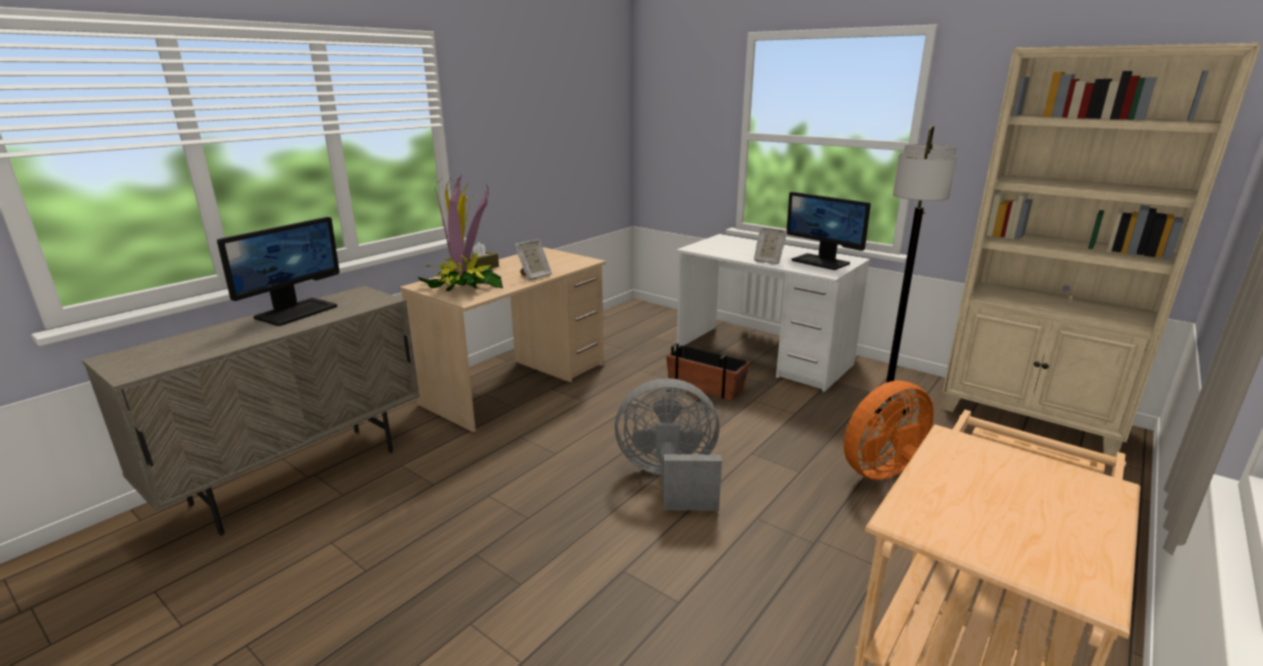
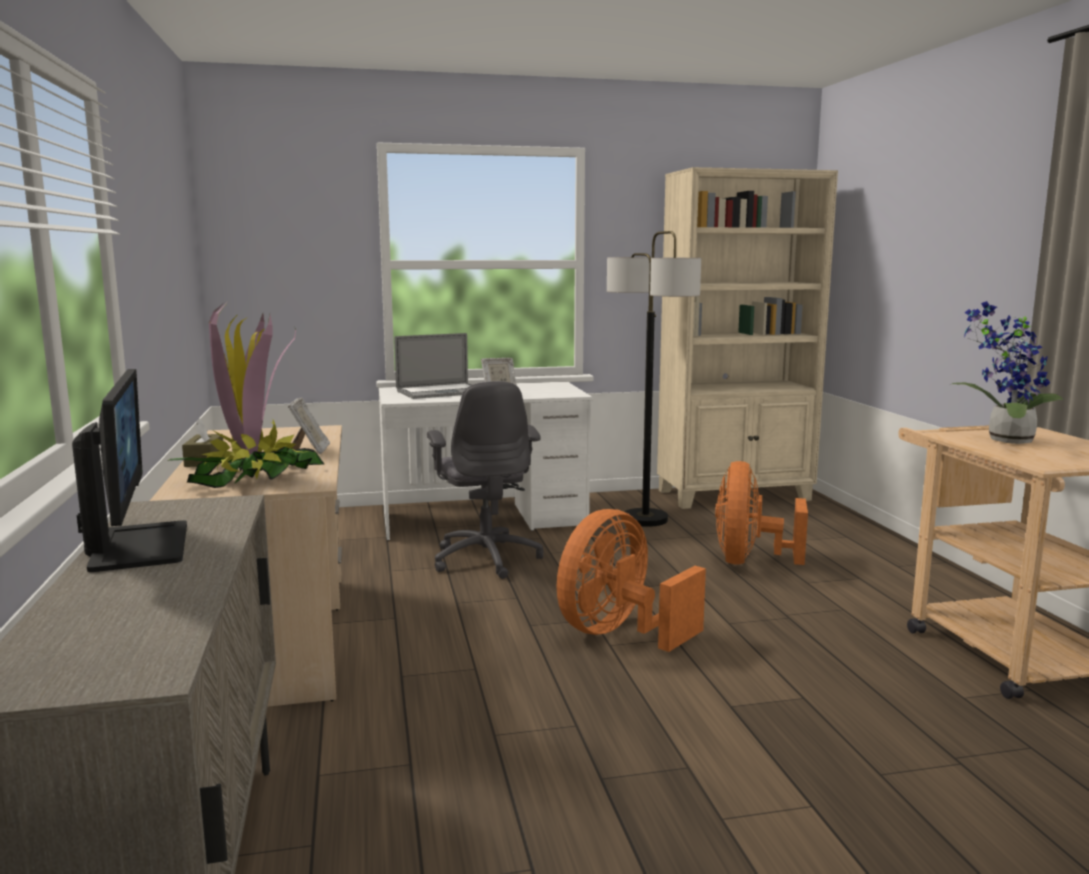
camera: 50 degrees left, 10 degrees down
grey fan [615,378,722,511] -> orange fan [557,509,706,652]
planter [666,343,750,400] -> grey office chair [427,381,543,579]
monitor [787,192,871,270] -> none
none -> laptop [394,333,471,399]
none -> potted plant [952,301,1063,444]

